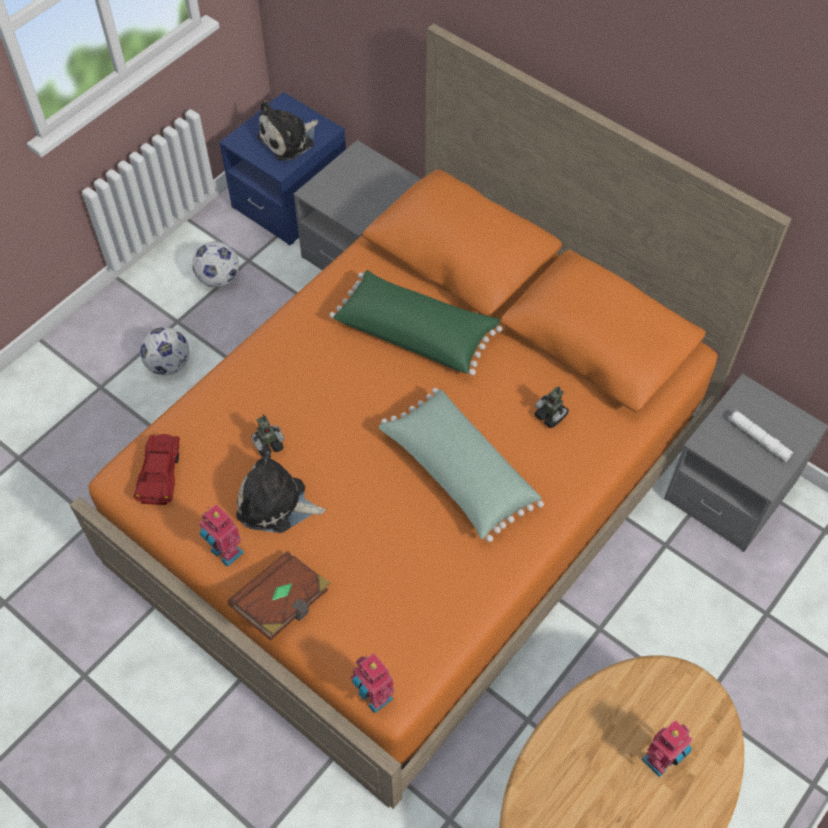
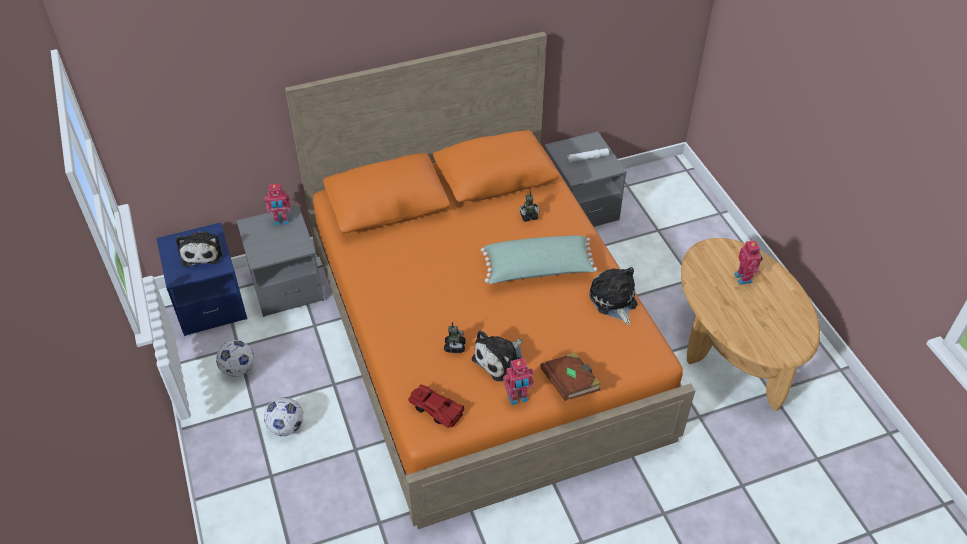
camera: 60 degrees left, 10 degrees down
green pillow [329,270,503,375] -> none
toy robot [351,653,395,714] -> toy robot moved to [264,184,291,226]
none -> plush toy [589,267,637,325]

